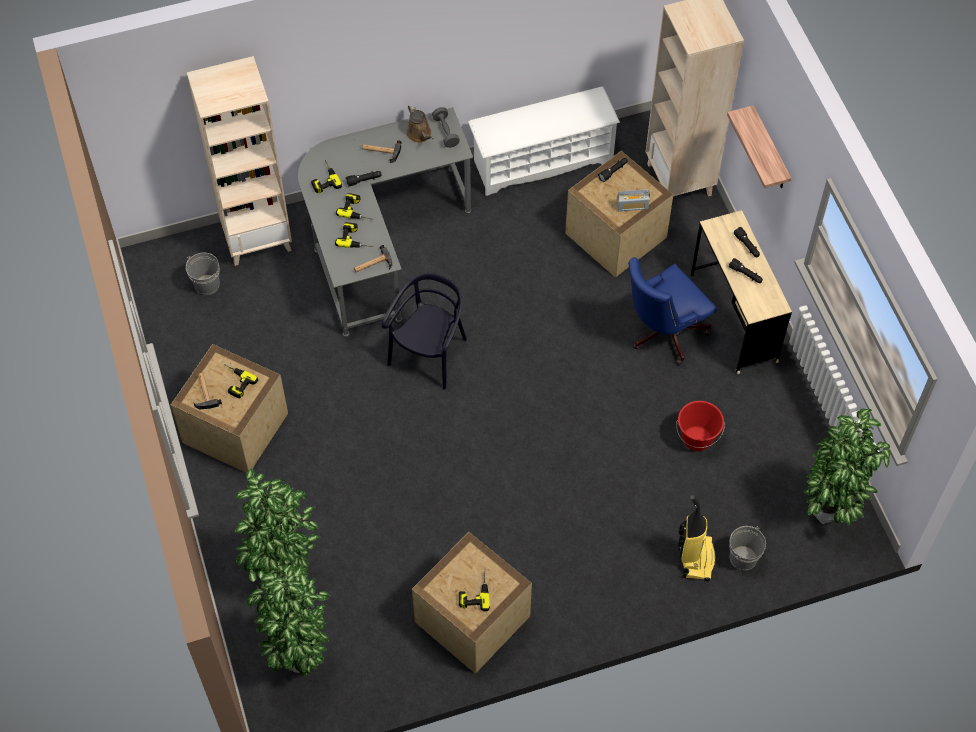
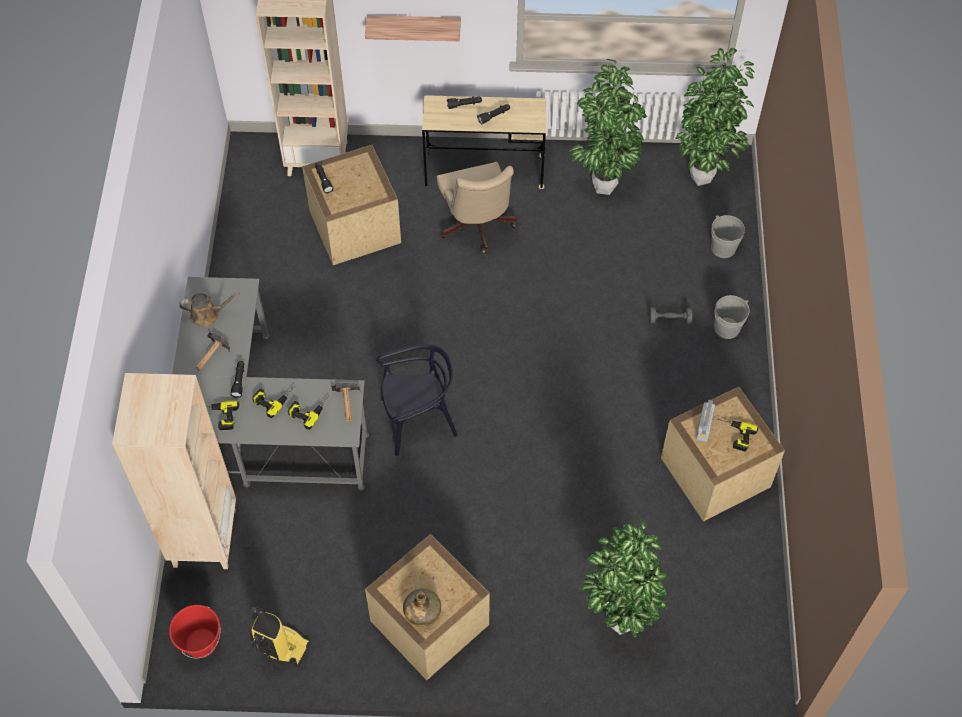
camera: 70 degrees left, 0 degrees up
grey bucket [186,253,220,296] -> grey bucket moved to [714,295,750,339]
hammer [193,373,222,409] -> green bottle [403,589,441,626]
power drill [224,364,258,398] -> none
potted plant [247,565,330,676] -> potted plant moved to [568,59,647,195]
black chair [382,273,467,389] -> black chair turned 120 degrees clockwise [376,344,457,456]
grey dumbbell [432,107,460,148] -> grey dumbbell moved to [649,307,692,324]
white shoe rack [468,86,620,196] -> none
radio [617,189,650,211] -> radio moved to [696,400,715,442]
blue office chair [628,257,717,365] -> beige office chair [437,162,517,254]
red bucket [676,401,725,451] -> red bucket moved to [169,605,220,659]
vacuum cleaner [678,495,716,581] -> vacuum cleaner moved to [250,606,310,667]

